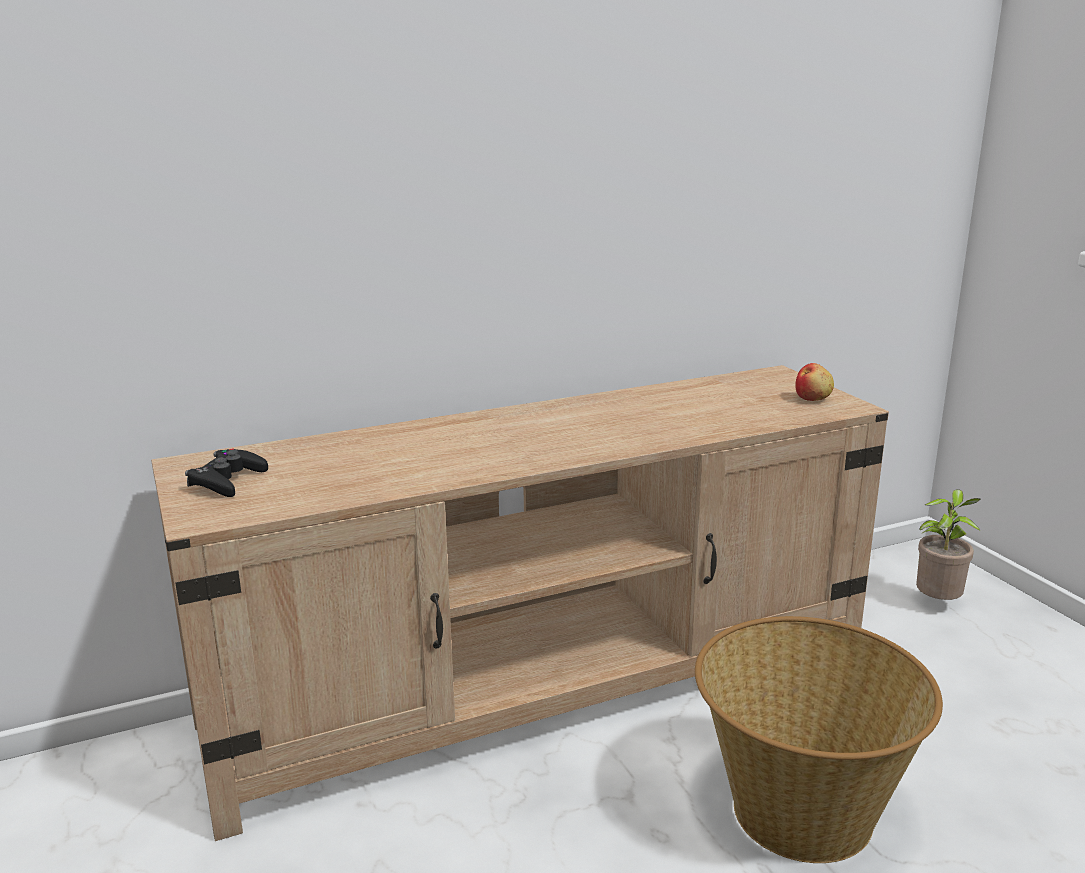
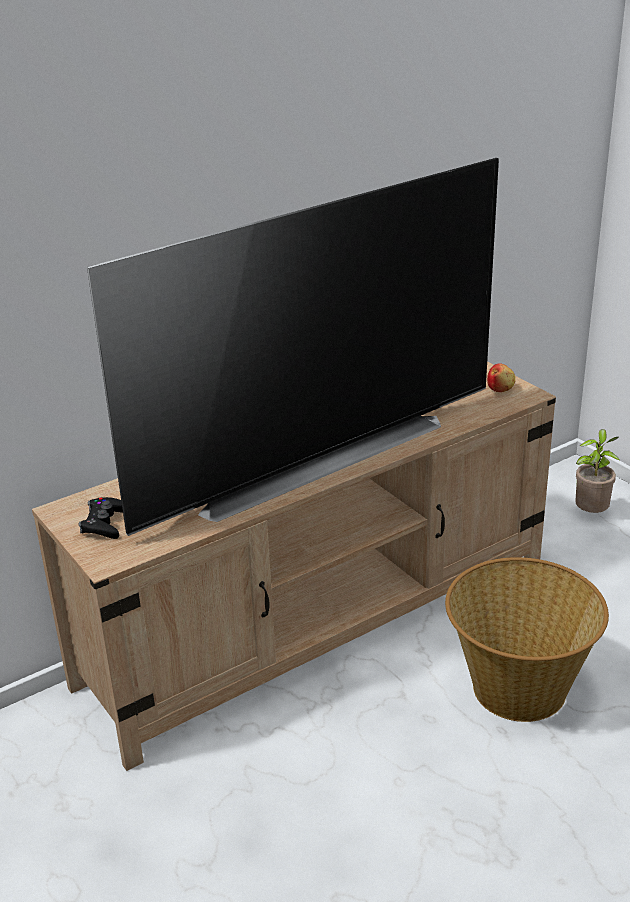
camera: 10 degrees left, 10 degrees up
none -> television [87,158,499,536]

